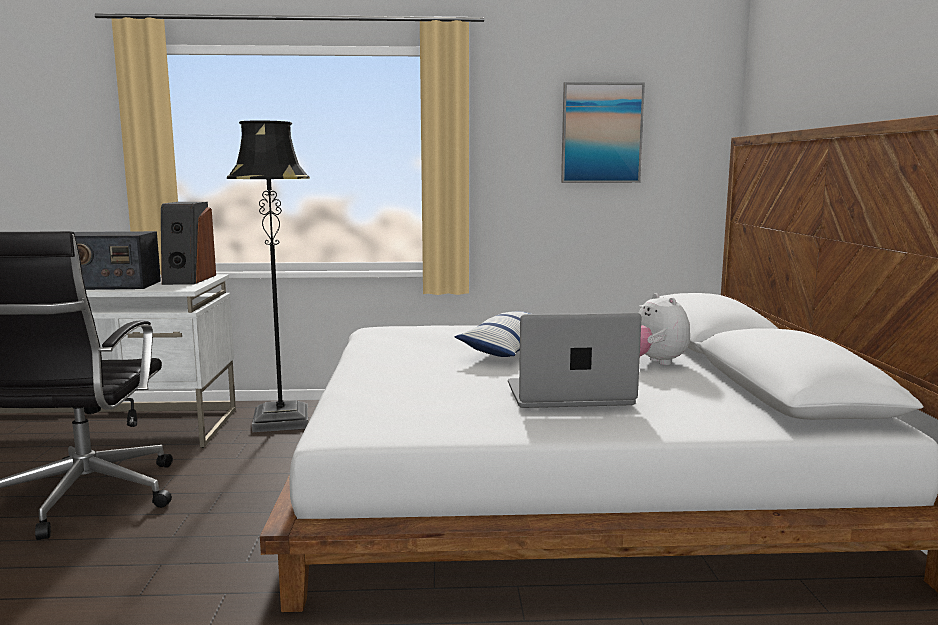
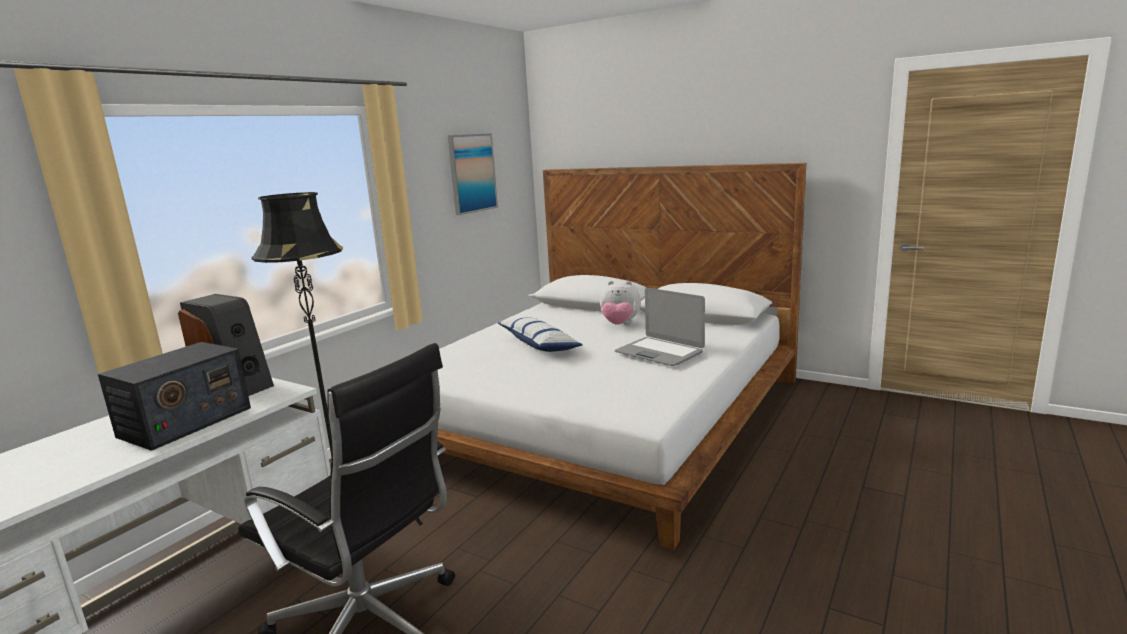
camera: 55 degrees left, 5 degrees up
laptop [508,312,641,408] -> laptop turned 75 degrees counterclockwise [615,288,705,366]

